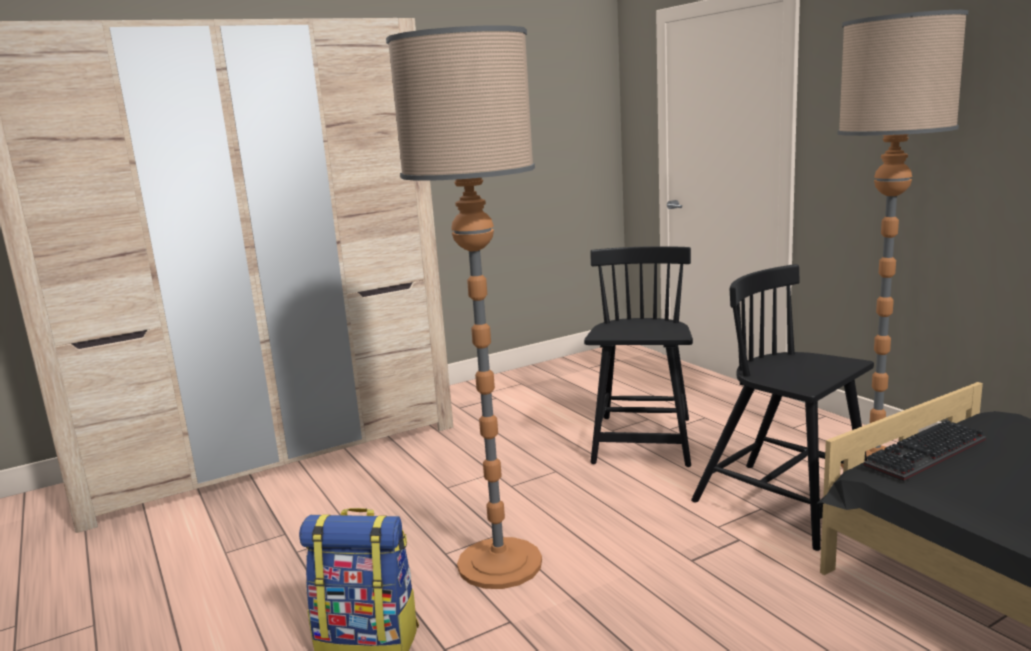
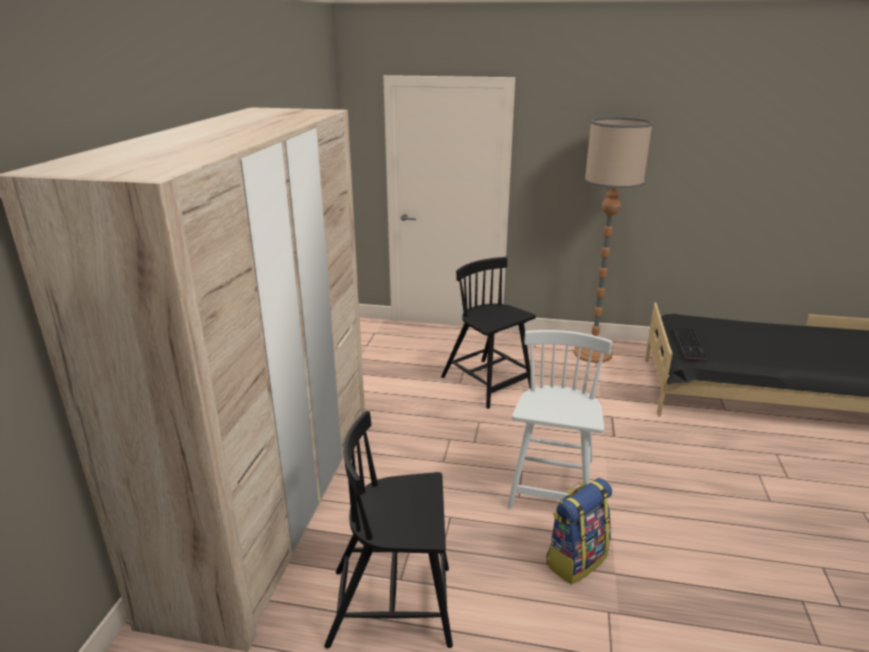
camera: 50 degrees left, 10 degrees up
floor lamp [386,25,542,589] -> white chair [507,330,612,509]
black chair [691,264,874,551] -> black chair moved to [324,411,453,649]

